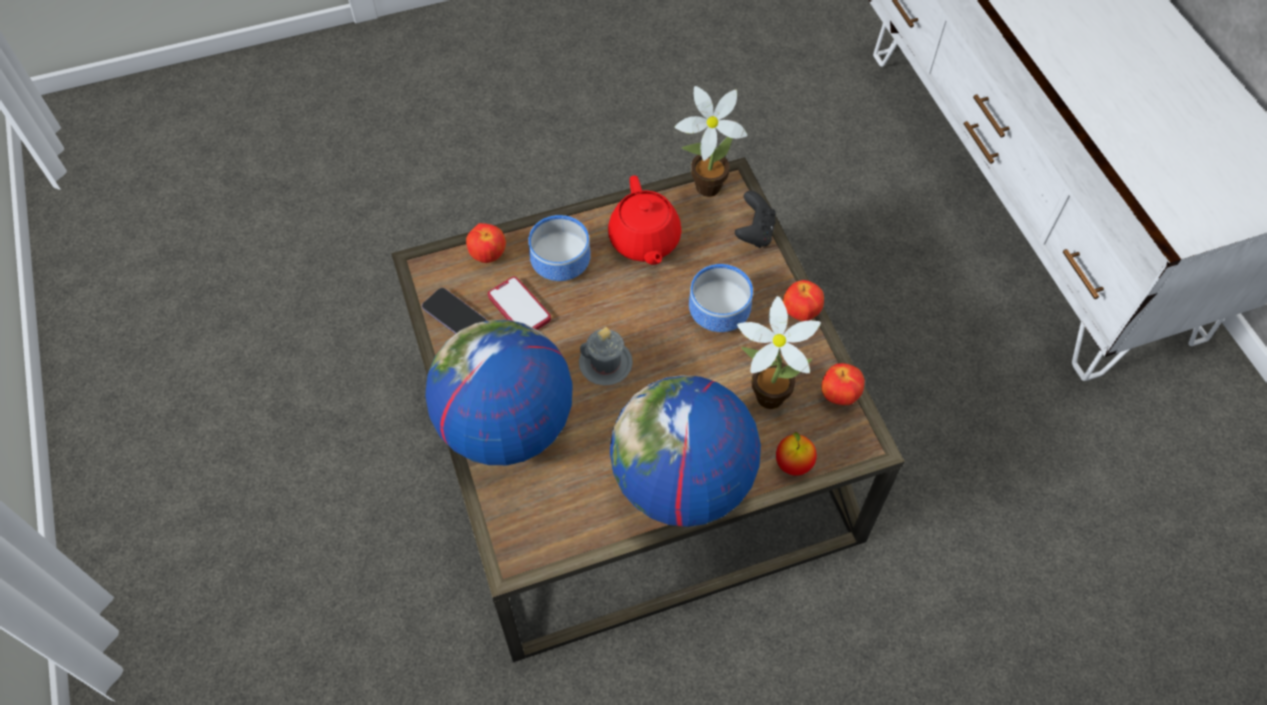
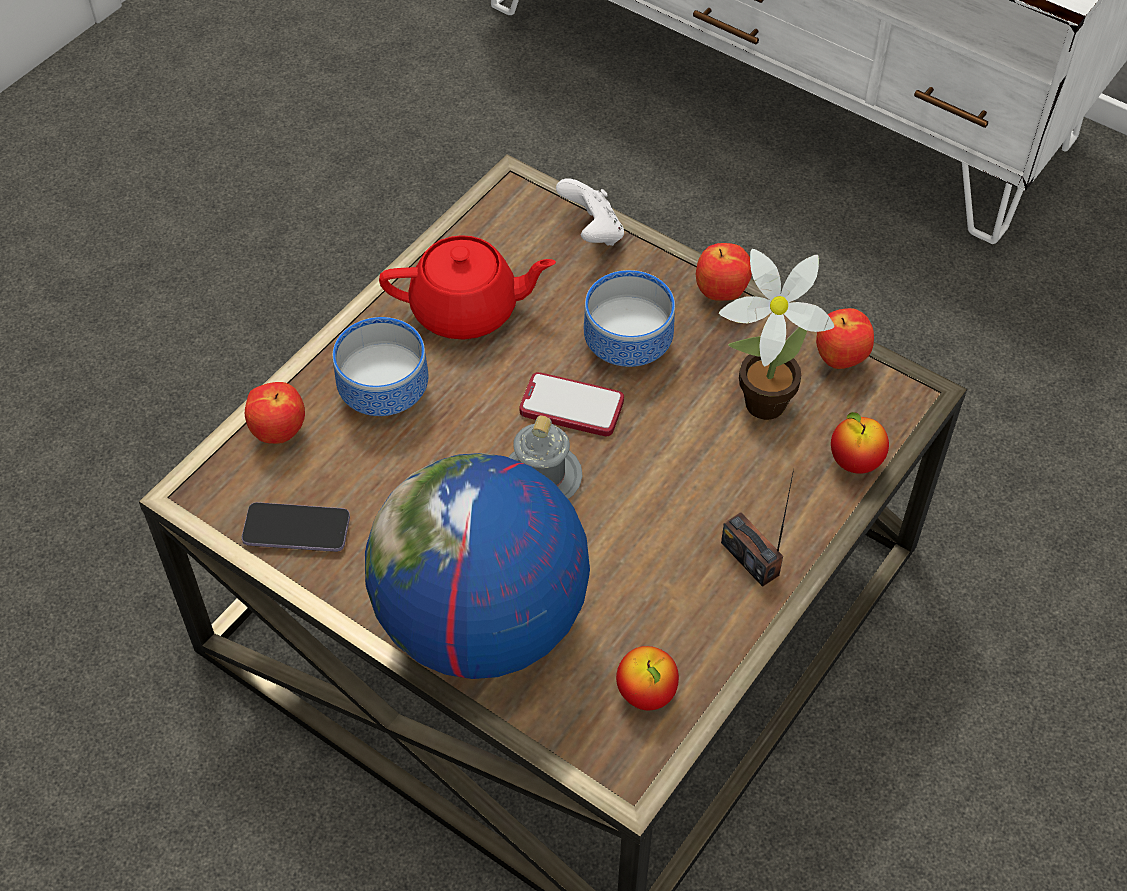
camera: 35 degrees left, 5 degrees down
phone [488,277,551,330] -> phone moved to [519,372,624,437]
red teapot [608,176,682,265] -> red teapot turned 45 degrees counterclockwise [379,235,556,340]
globe [610,375,761,527] -> radio [721,469,794,587]
potted plant [675,86,748,197] -> none
black game controller [735,191,776,248] -> white game controller [556,178,624,246]
none -> apple [616,646,679,710]

